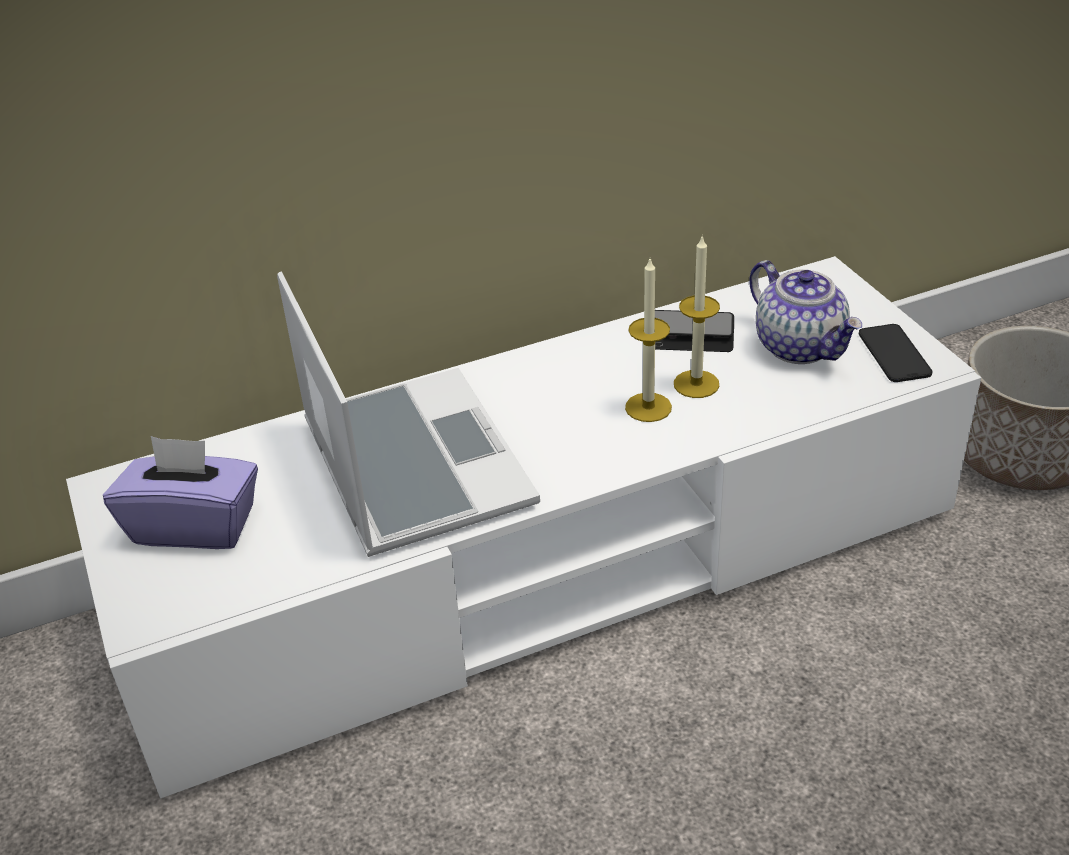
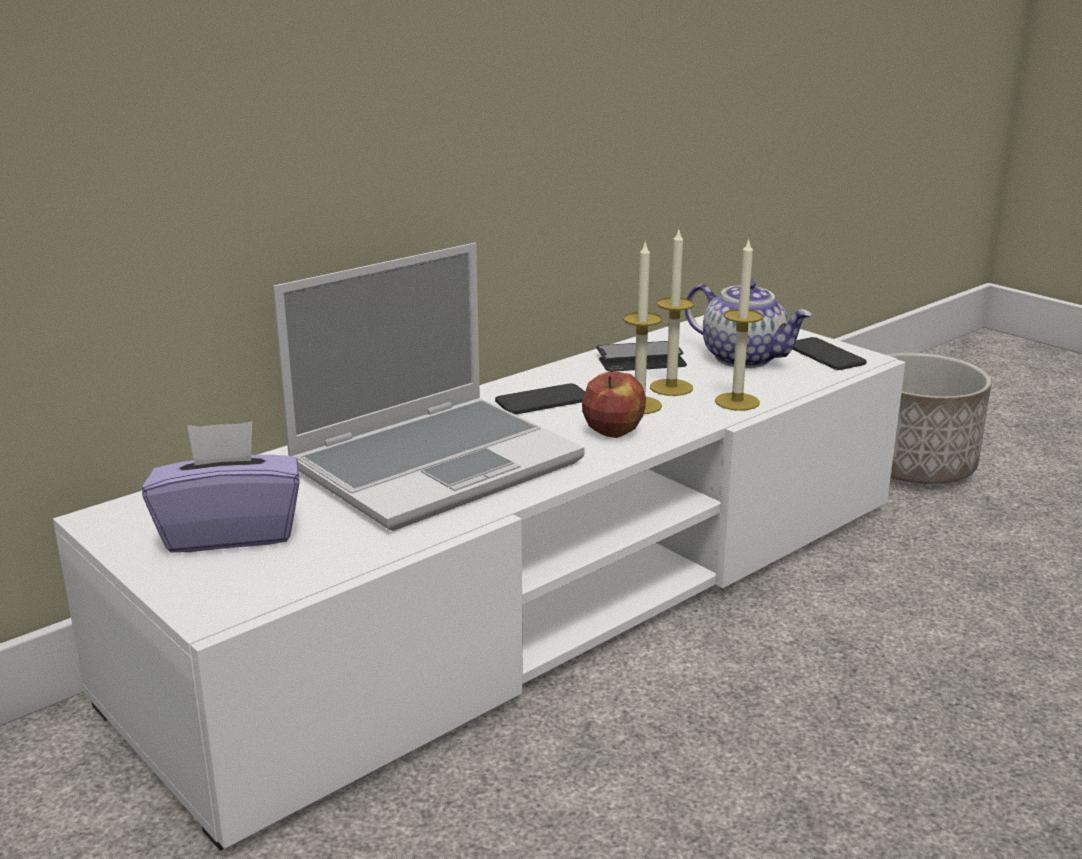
camera: 20 degrees left, 15 degrees down
laptop [277,271,540,557] -> laptop turned 90 degrees clockwise [273,243,585,531]
none -> phone [495,383,585,415]
none -> apple [582,372,646,438]
none -> candle [715,238,763,411]

